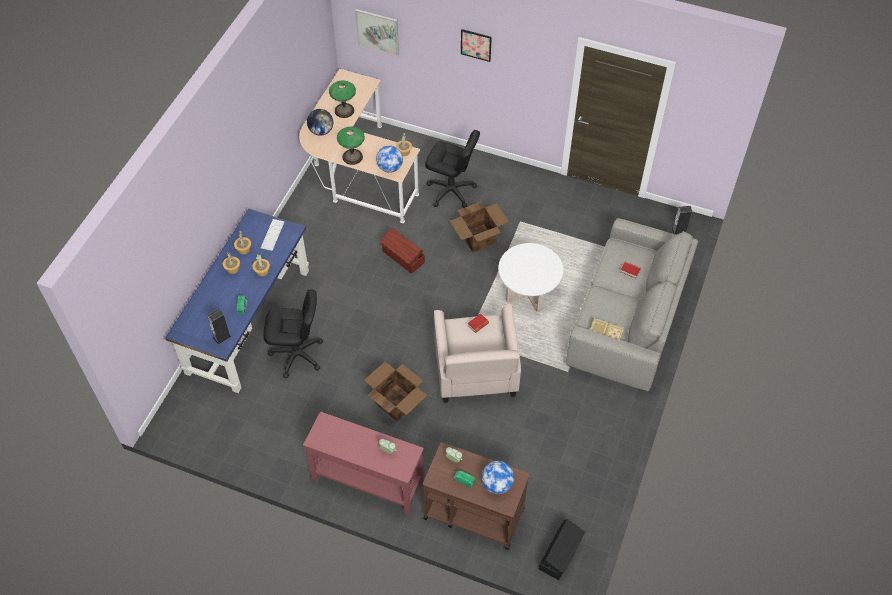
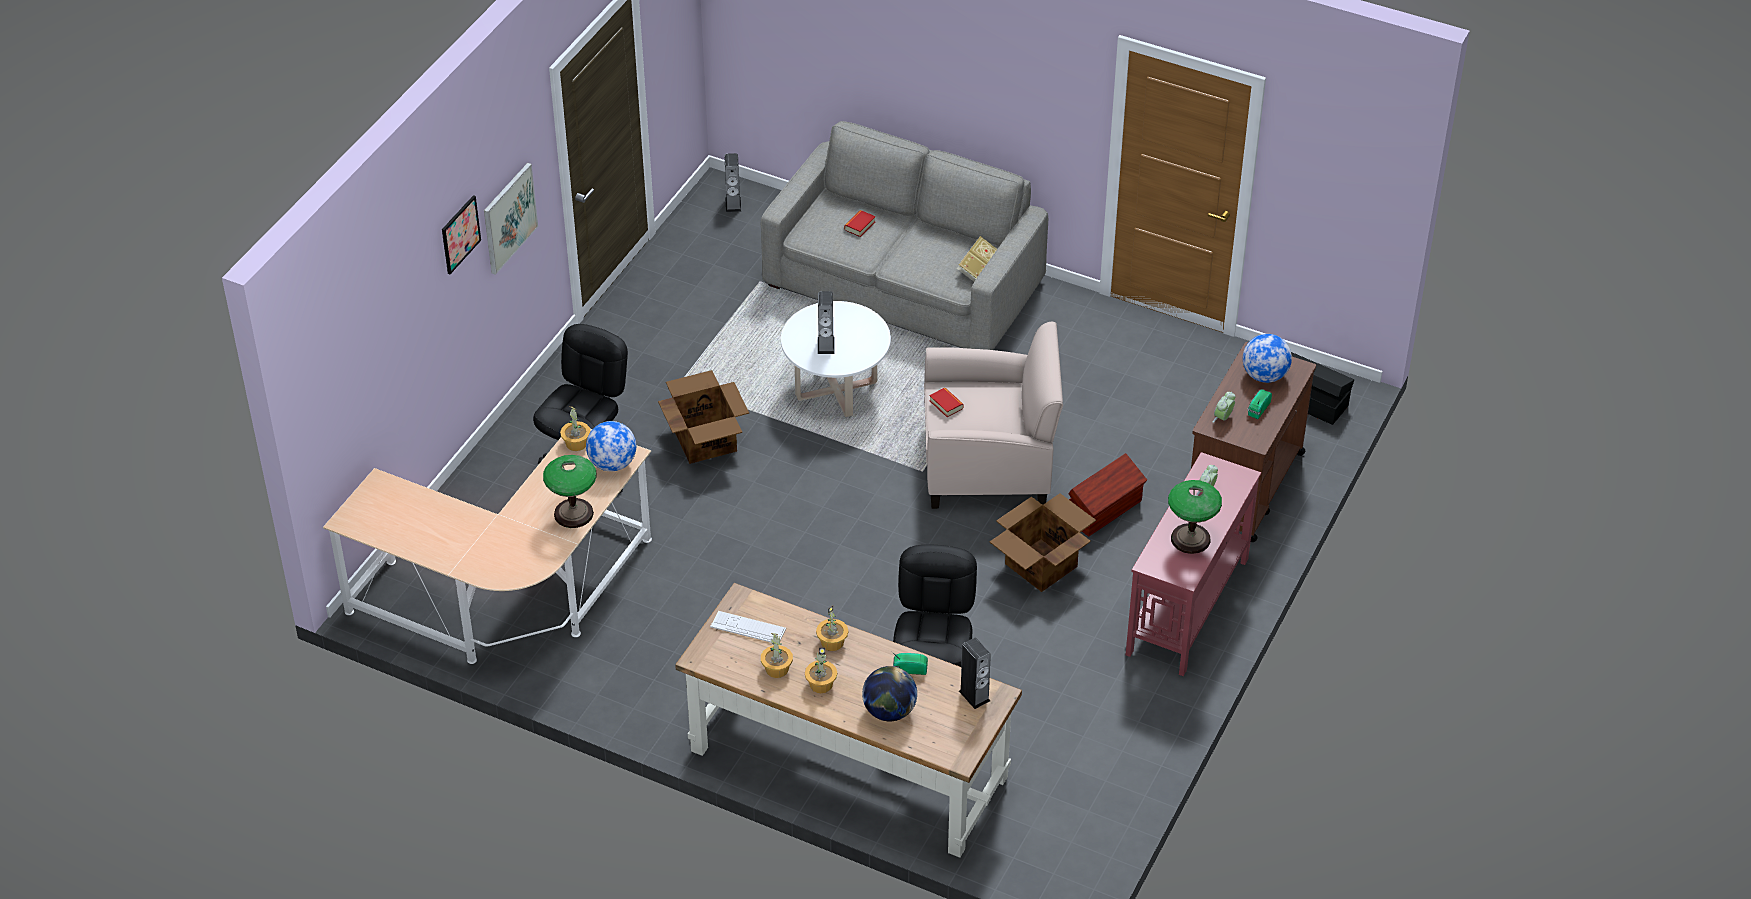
camera: 85 degrees left, 10 degrees down
blue desk [165,209,309,393] -> brown desk [675,583,1022,858]
globe [307,109,333,136] -> globe moved to [862,666,917,721]
table lamp [329,81,356,118] -> table lamp moved to [1168,480,1222,554]
picture [355,9,399,56] -> picture moved to [484,163,538,275]
brown storage box [380,227,425,274] -> brown storage box moved to [1068,453,1147,536]
none -> speaker [818,291,834,354]

